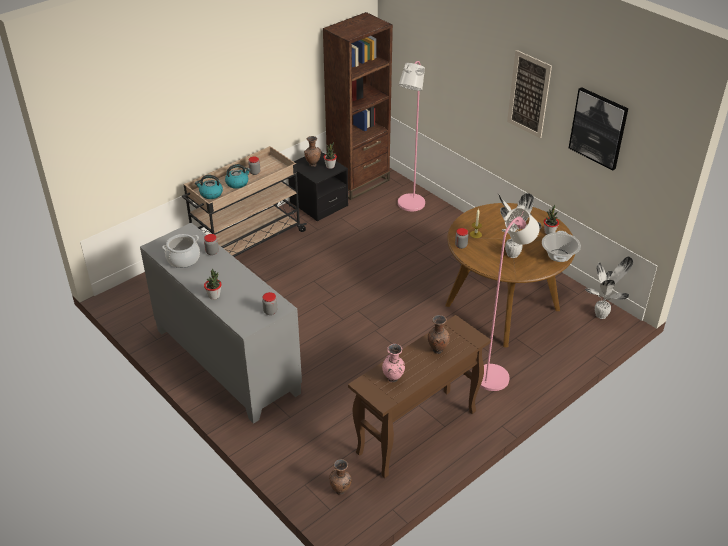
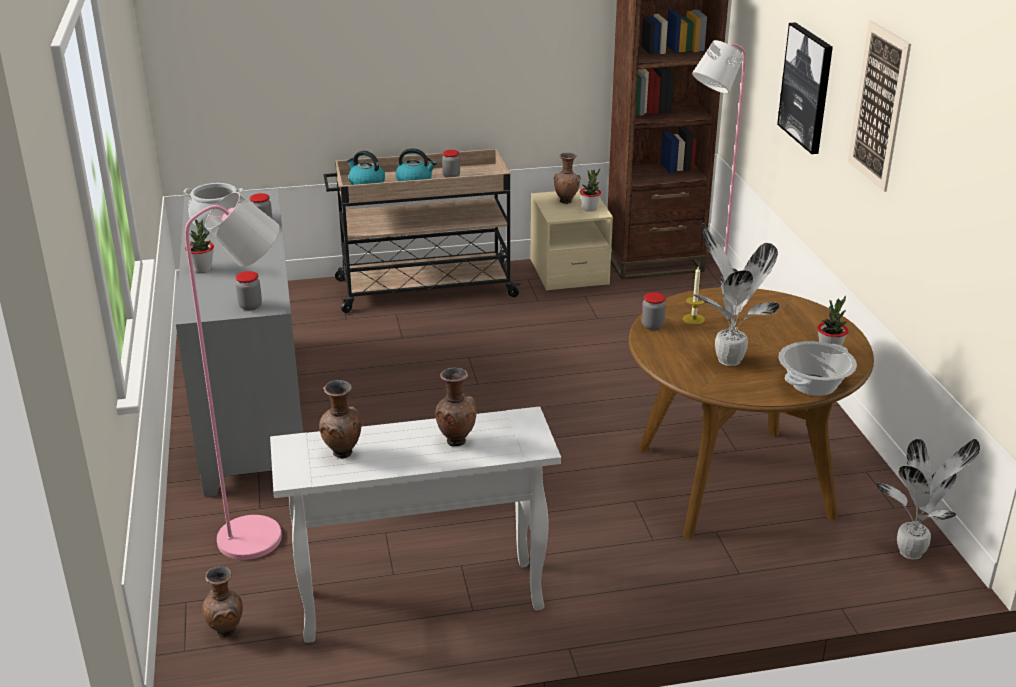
camera: 30 degrees right, 10 degrees down
black nightstand [288,152,348,221] -> beige nightstand [530,189,613,291]
brown console table [348,315,491,478] -> white console table [270,407,561,643]
pink vase [382,344,405,382] -> brown vase [319,380,361,459]
pink floor lamp [480,208,539,391] -> pink floor lamp moved to [185,192,282,560]
picture [569,87,628,170] -> picture moved to [777,22,833,154]

